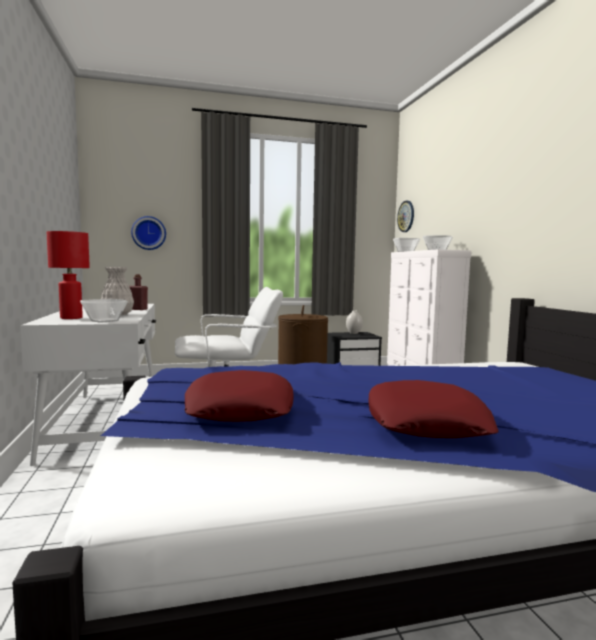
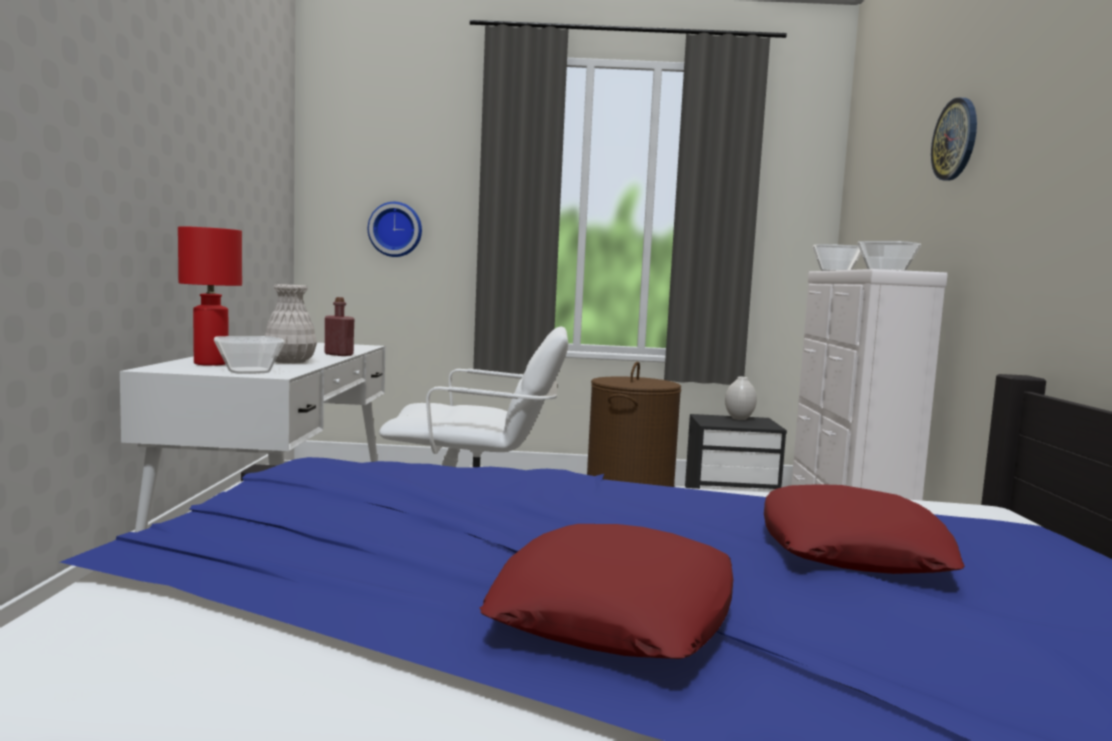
camera: 15 degrees right, 0 degrees up
red pillow [185,370,293,422] -> red pillow moved to [764,484,965,574]
wall clock [397,201,414,232] -> wall clock moved to [931,98,977,181]

